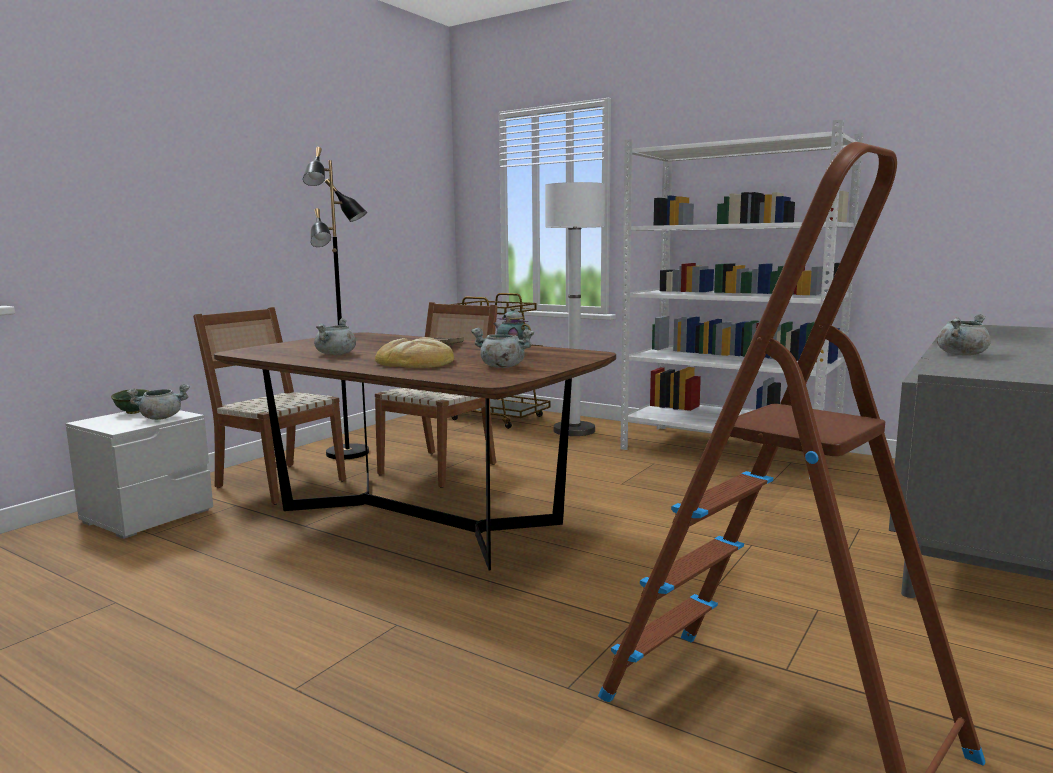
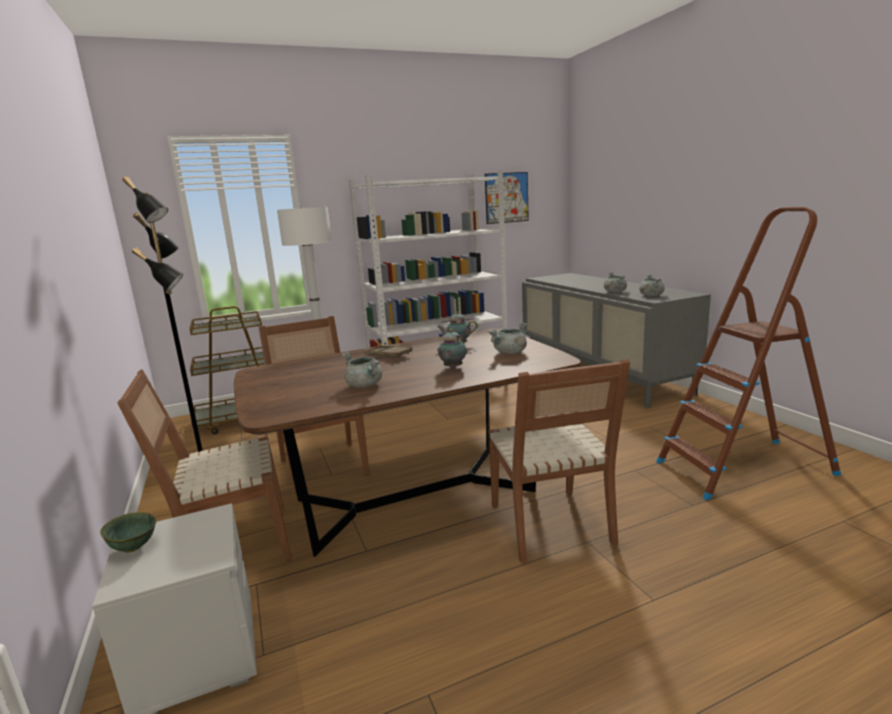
camera: 55 degrees left, 5 degrees up
grey cooking pot [127,384,190,420] -> grey cooking pot moved to [639,274,665,296]
bread [375,337,454,368] -> teapot [437,329,467,369]
none -> picture [485,172,529,224]
none -> chair [489,359,630,564]

